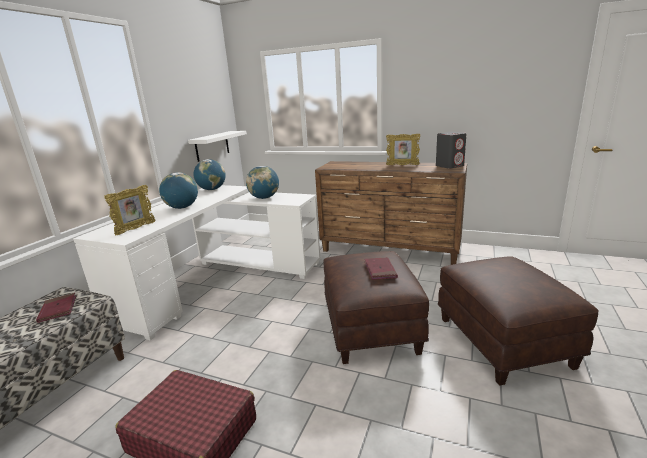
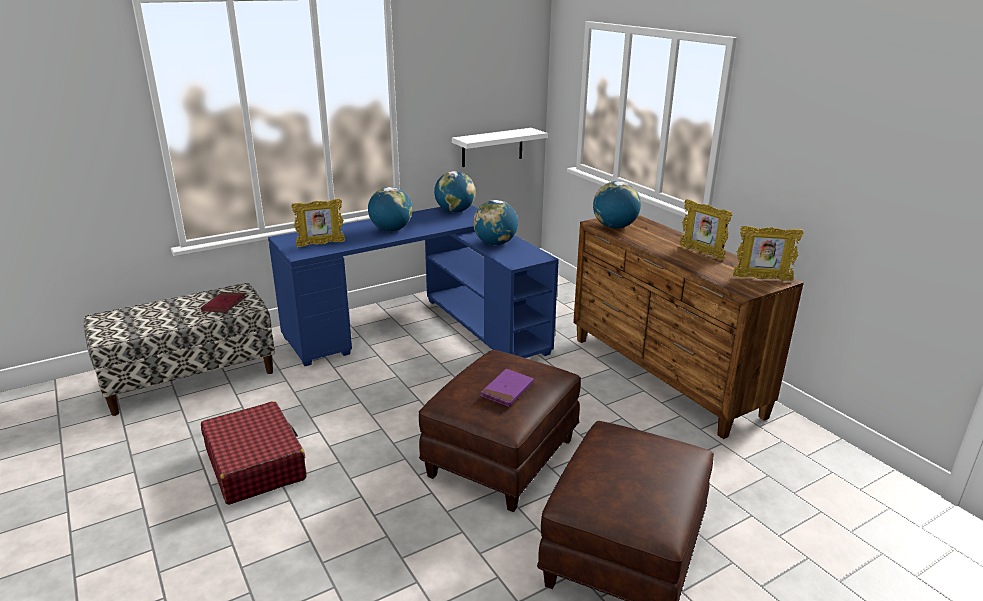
camera: 35 degrees right, 5 degrees up
white desk [73,185,320,341] -> blue desk [268,205,559,366]
red book [365,257,398,280] -> purple book [481,369,534,407]
grey speaker [436,132,467,169] -> picture frame [733,226,803,281]
none -> globe [593,181,641,229]

